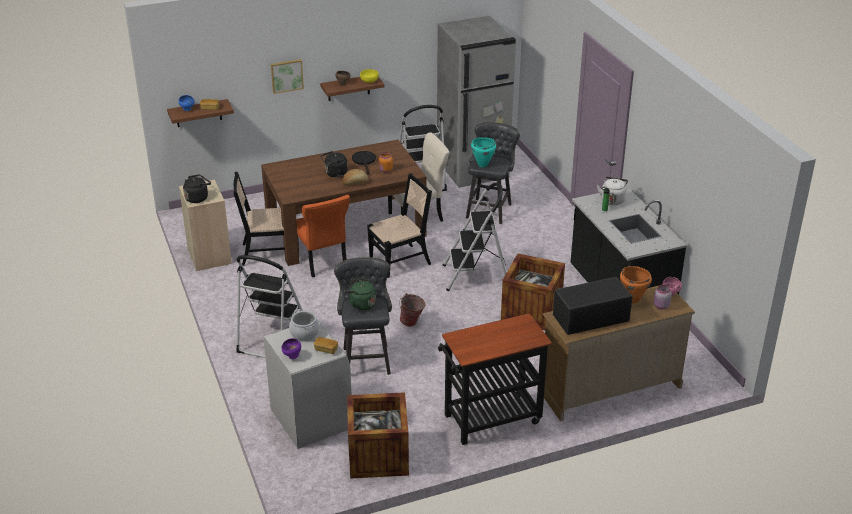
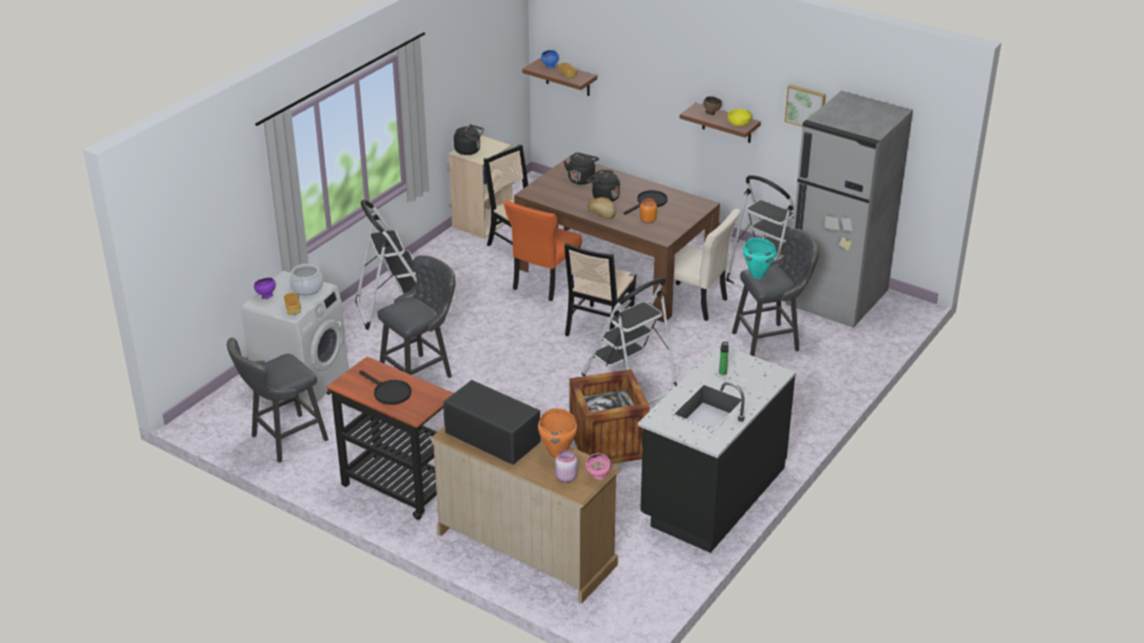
camera: 55 degrees right, 0 degrees up
picture [271,59,304,94] -> picture moved to [784,84,826,127]
green kettle [344,278,376,311] -> none
crate [347,392,409,479] -> grey stool [227,338,329,463]
chair [367,173,432,278] -> chair turned 90 degrees clockwise [564,243,636,336]
bucket [399,293,425,326] -> none
white kettle [597,177,628,205] -> none
none -> black frying pan [360,370,411,405]
none -> black kettle [564,153,599,185]

